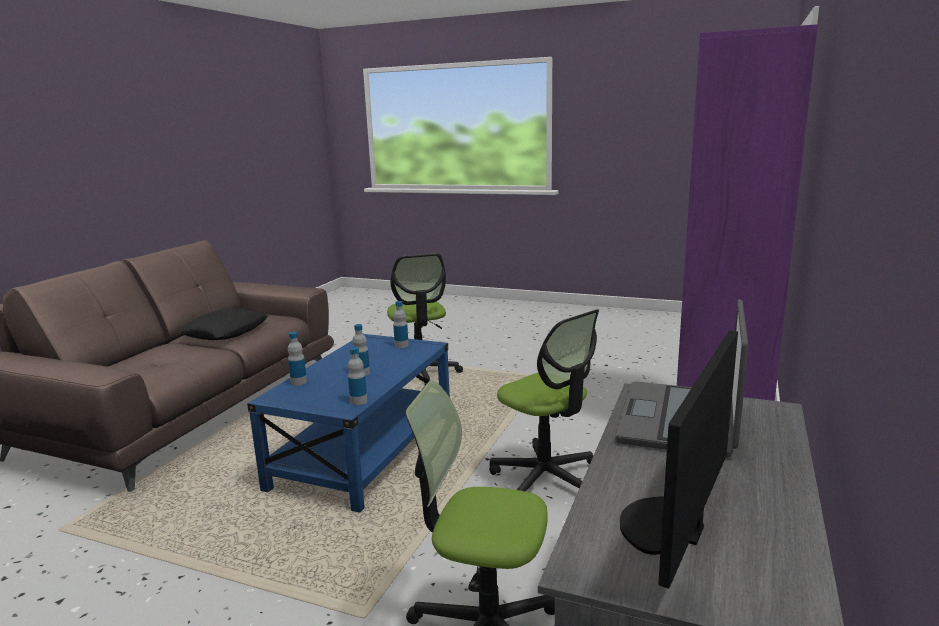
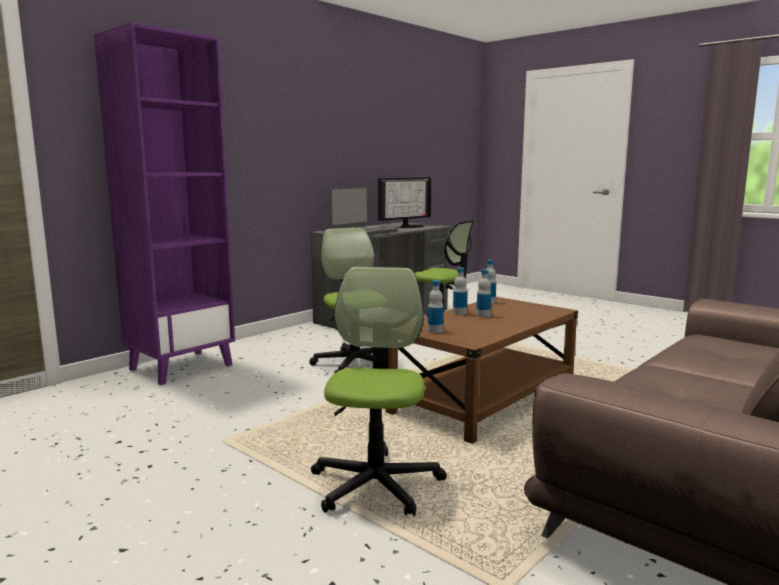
camera: 160 degrees left, 5 degrees down
black pillow [177,309,268,340] -> none
blue coffee table [247,334,450,513] -> brown coffee table [386,297,578,444]
bottle [288,332,307,386] -> bottle moved to [453,267,467,315]

